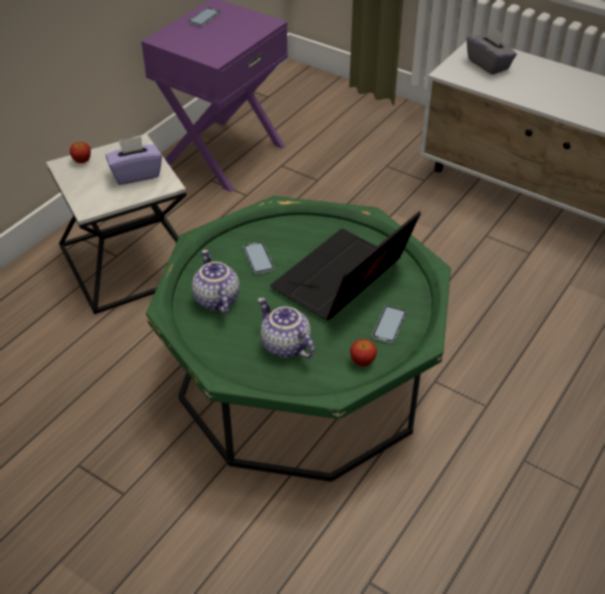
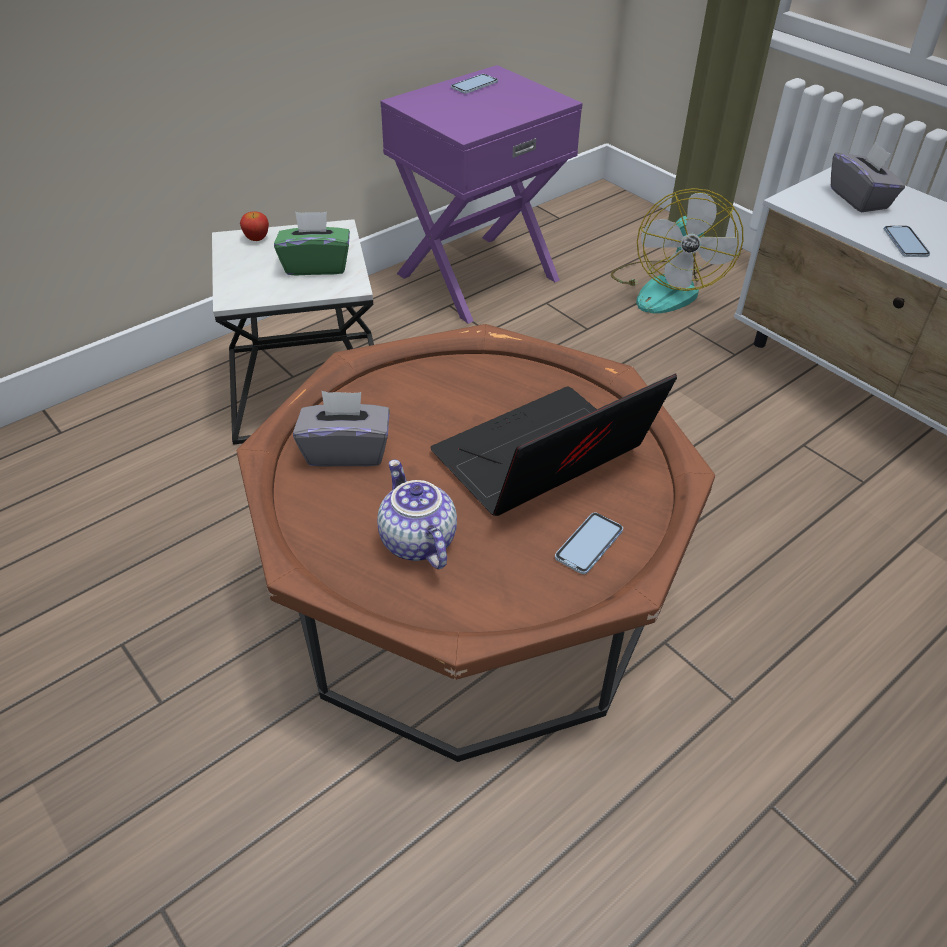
camera: 15 degrees right, 0 degrees up
purple tissue box [106,136,162,185] -> green tissue box [274,212,350,275]
green coffee table [146,196,451,482] -> brown coffee table [237,324,715,762]
teapot [192,249,240,314] -> grey tissue box [293,391,390,467]
phone [243,242,275,274] -> phone moved to [884,226,930,257]
apple [350,339,377,366] -> none
none -> fan [611,188,743,313]

